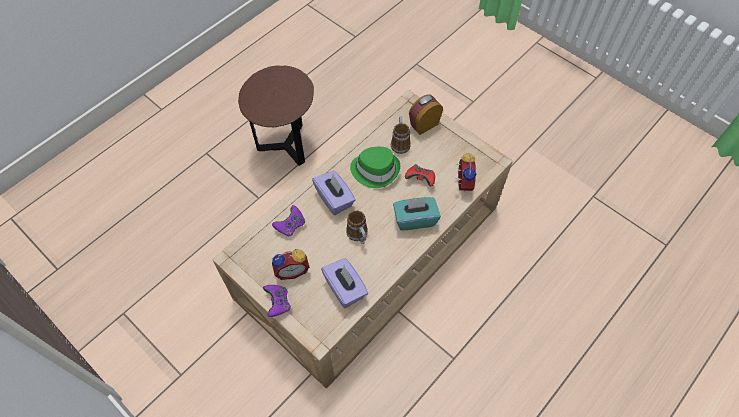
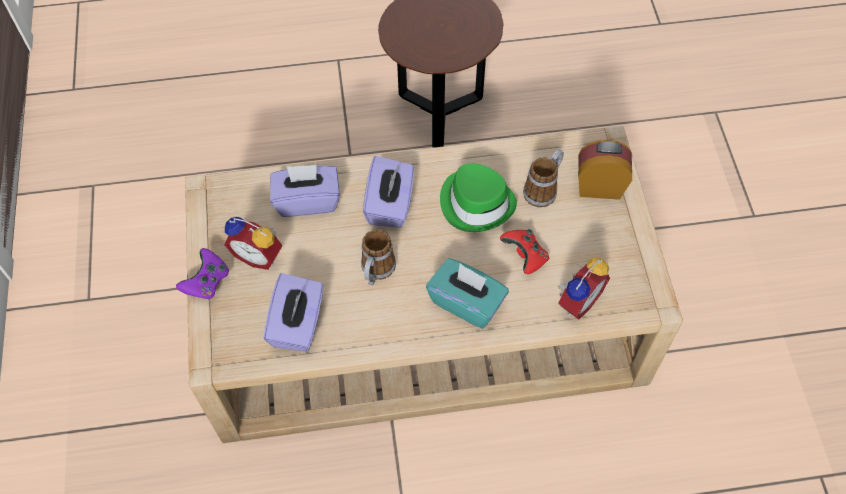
camera: 40 degrees right, 0 degrees up
purple game controller [272,205,305,236] -> purple tissue box [270,165,340,217]

